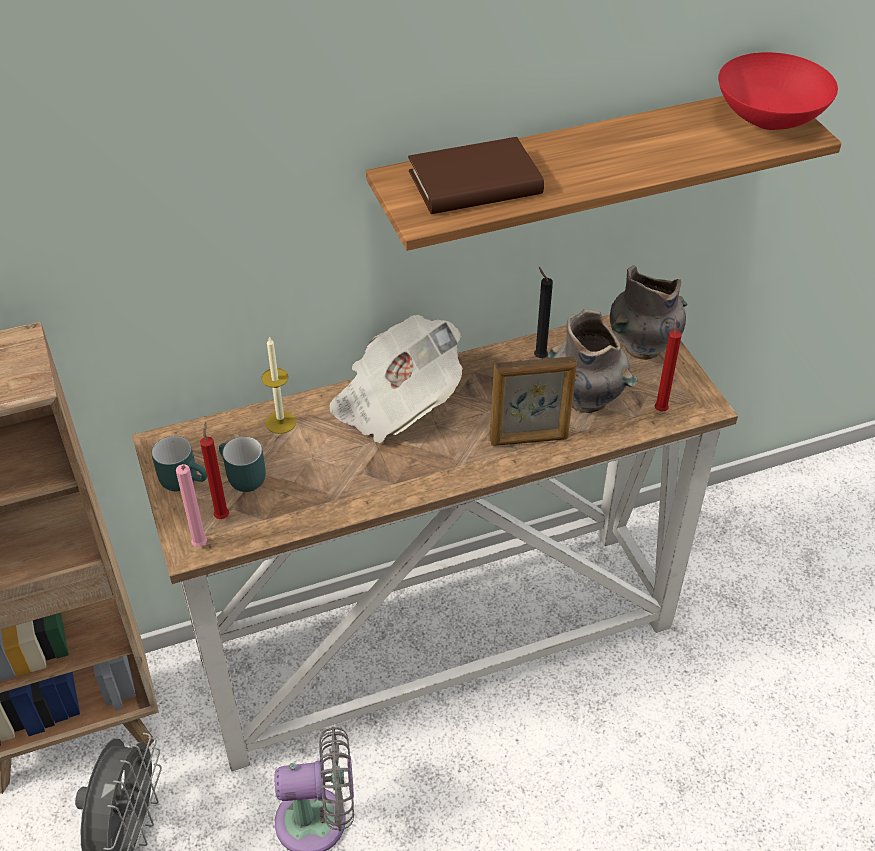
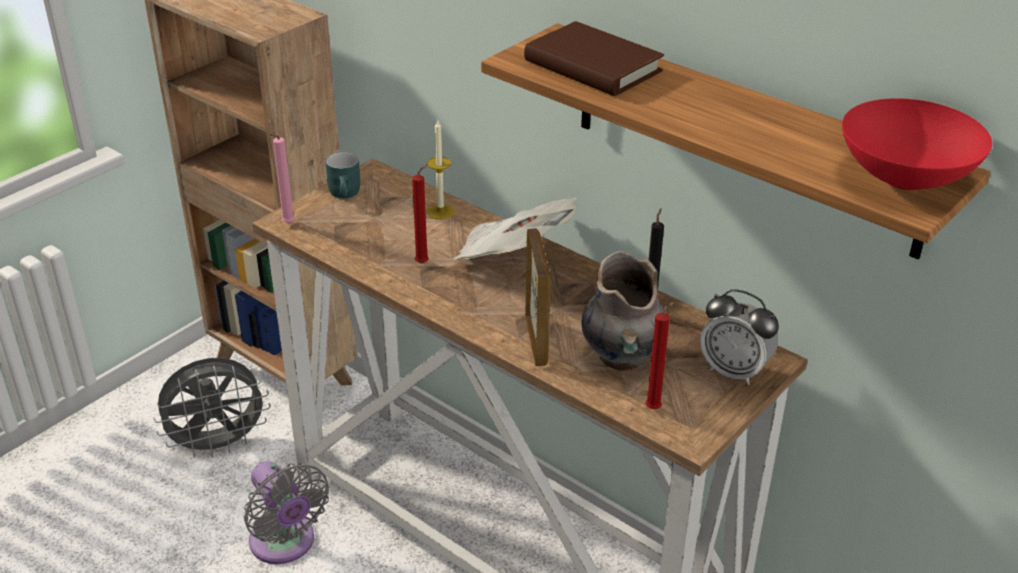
camera: 60 degrees right, 10 degrees down
red candle [200,422,229,519] -> red candle moved to [412,164,429,263]
turquoise mug [219,437,266,492] -> none
picture frame [490,356,577,446] -> picture frame turned 150 degrees counterclockwise [525,228,551,366]
grey vase [610,265,688,360] -> alarm clock [700,289,779,385]

